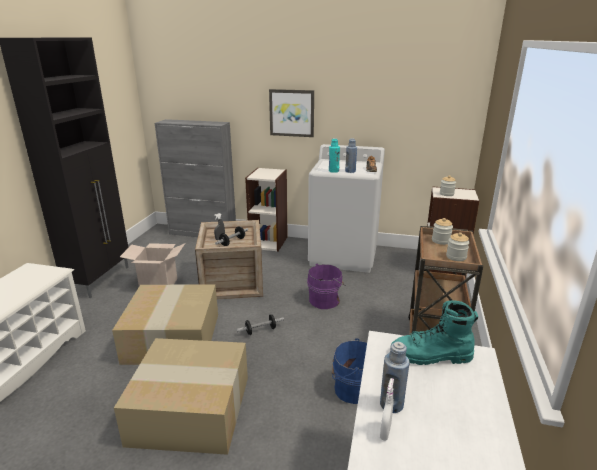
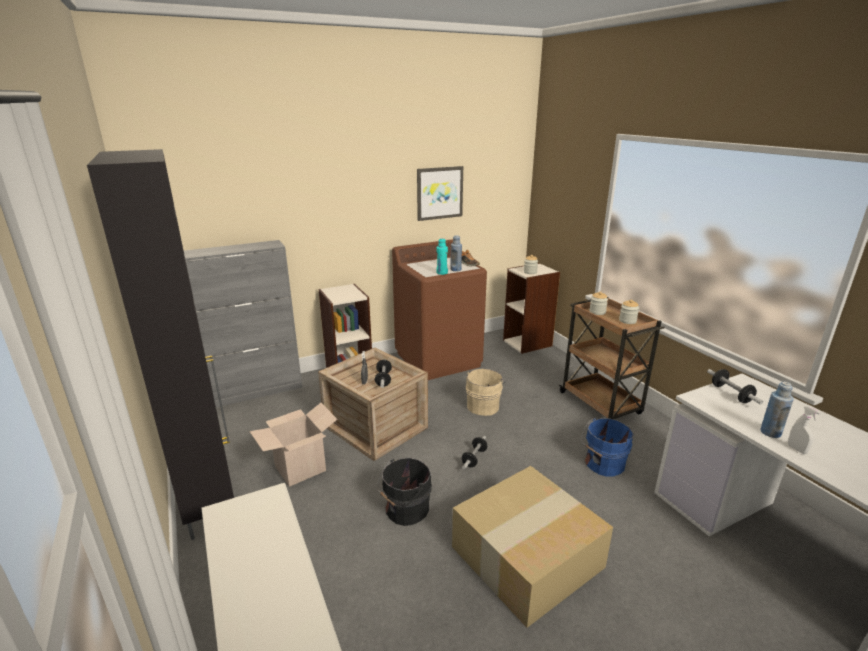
camera: 40 degrees left, 0 degrees up
cardboard box [112,284,218,365] -> black bucket [377,458,432,526]
picture [269,89,314,137] -> picture moved to [417,166,463,221]
purple bucket [307,263,346,309] -> beige bucket [466,368,505,416]
white washing machine [308,144,385,273] -> brown washing machine [392,239,487,380]
turquoise boot [391,301,478,365] -> dumbbell [707,369,763,405]

